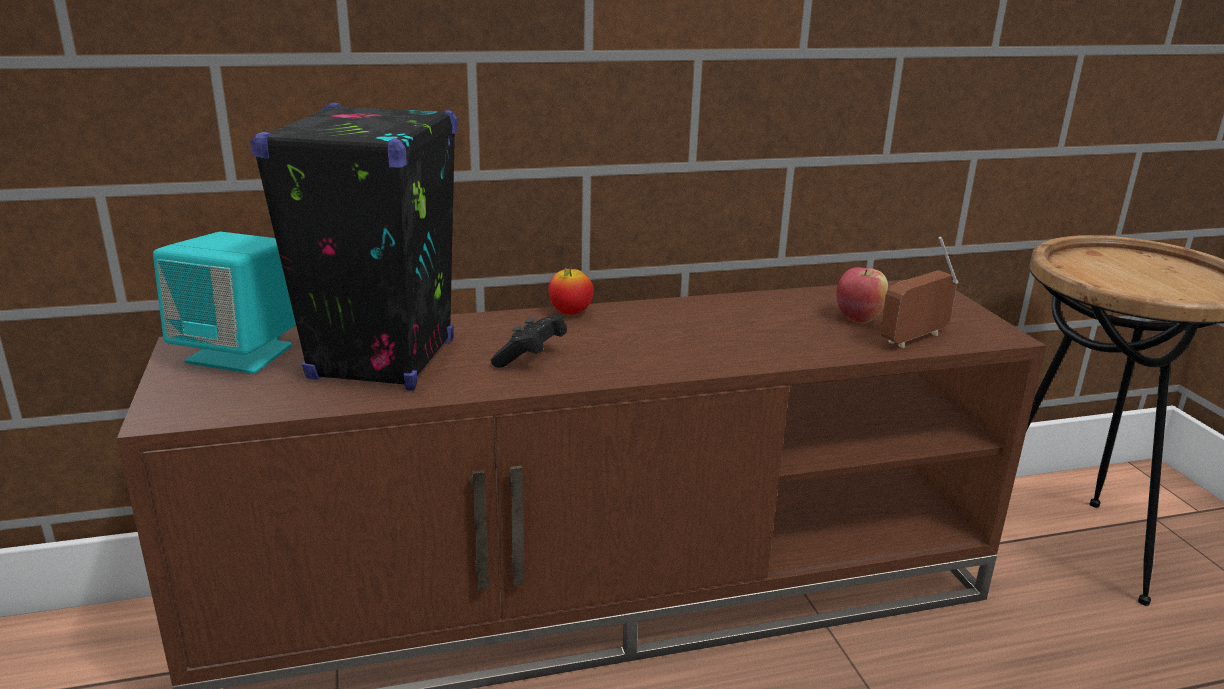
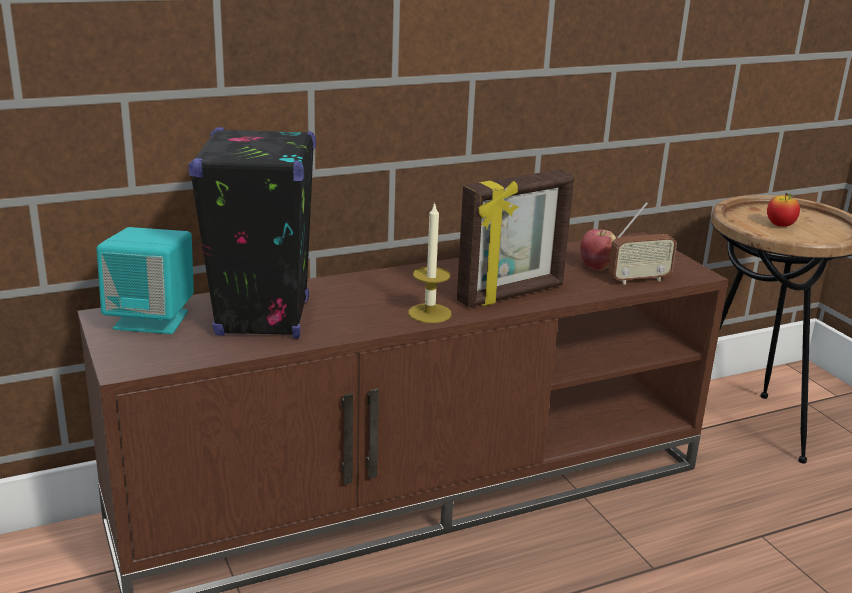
camera: 10 degrees left, 0 degrees up
black game controller [491,316,567,367] -> none
apple [548,267,594,315] -> apple moved to [767,193,800,227]
radio [880,237,958,348] -> radio turned 150 degrees counterclockwise [608,202,677,285]
none -> candle [408,203,451,323]
none -> picture frame [457,169,574,308]

